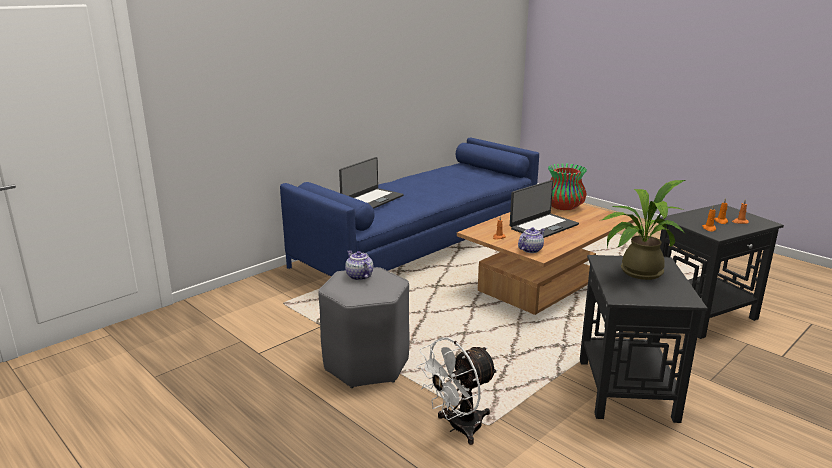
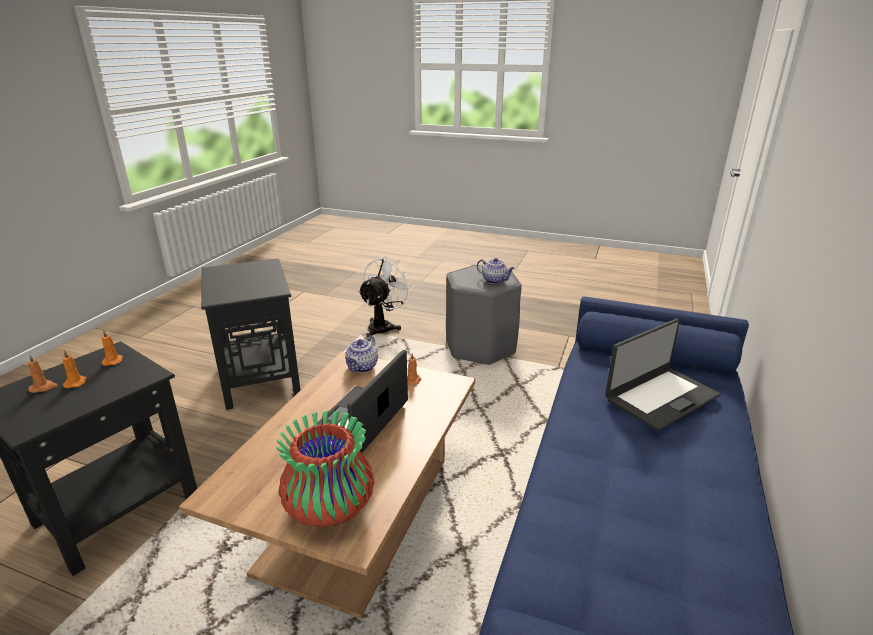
camera: 155 degrees right, 5 degrees up
laptop [339,157,404,209] -> laptop turned 135 degrees counterclockwise [605,318,720,431]
potted plant [602,180,686,280] -> none

